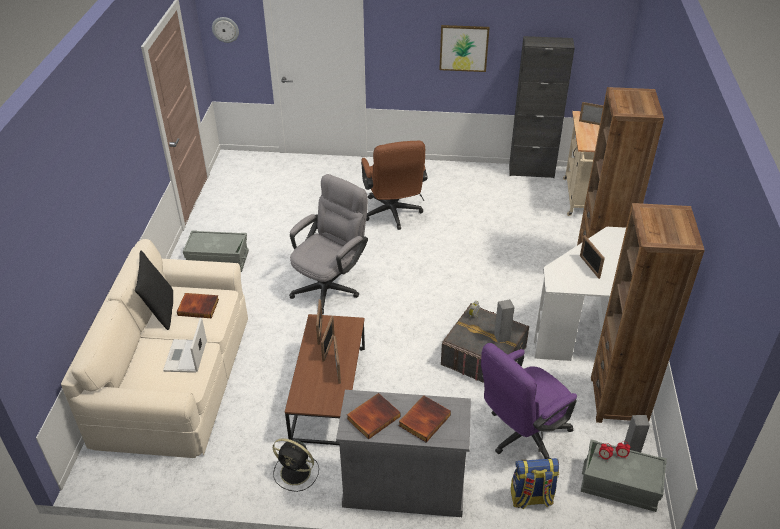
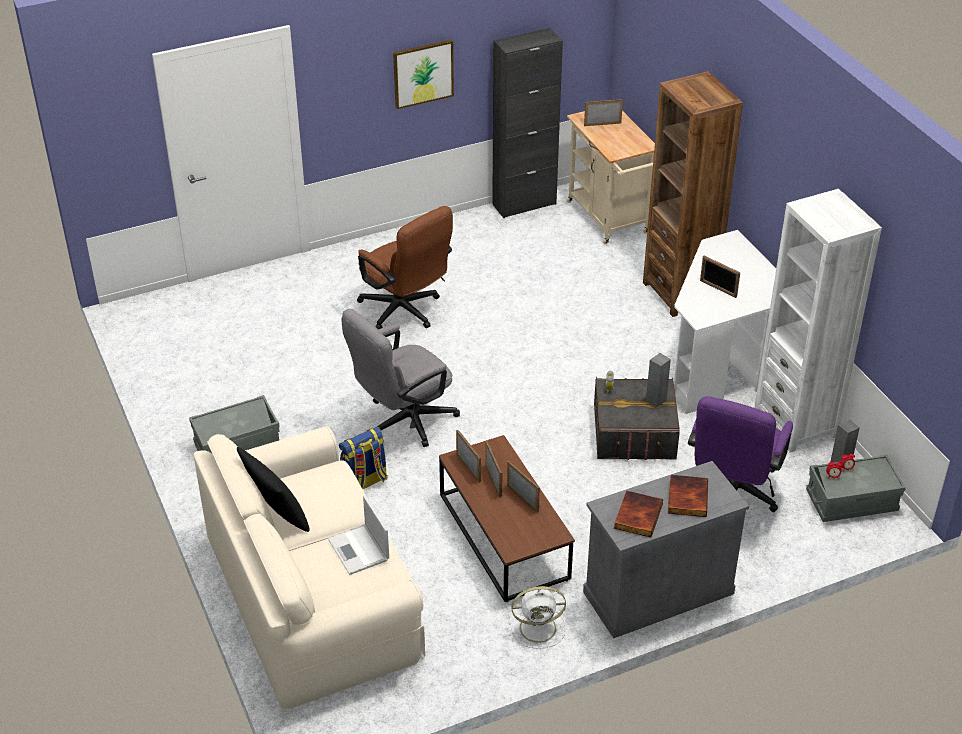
camera: 30 degrees left, 0 degrees up
book [177,293,219,318] -> none
wall clock [212,17,239,43] -> none
black fan [273,438,319,492] -> white fan [509,586,566,649]
grey office chair [289,174,368,314] -> grey office chair turned 135 degrees counterclockwise [341,309,460,447]
backpack [511,458,559,509] -> backpack moved to [339,427,387,489]
brown bookcase [591,203,705,423] -> white bookcase [754,189,882,453]

